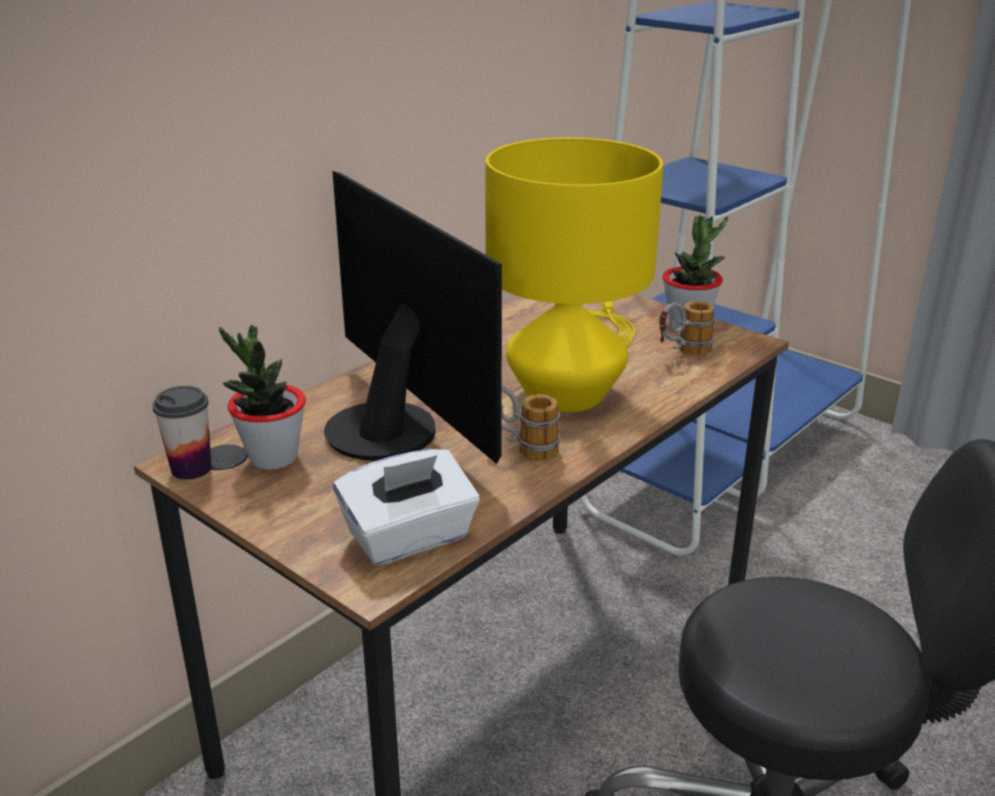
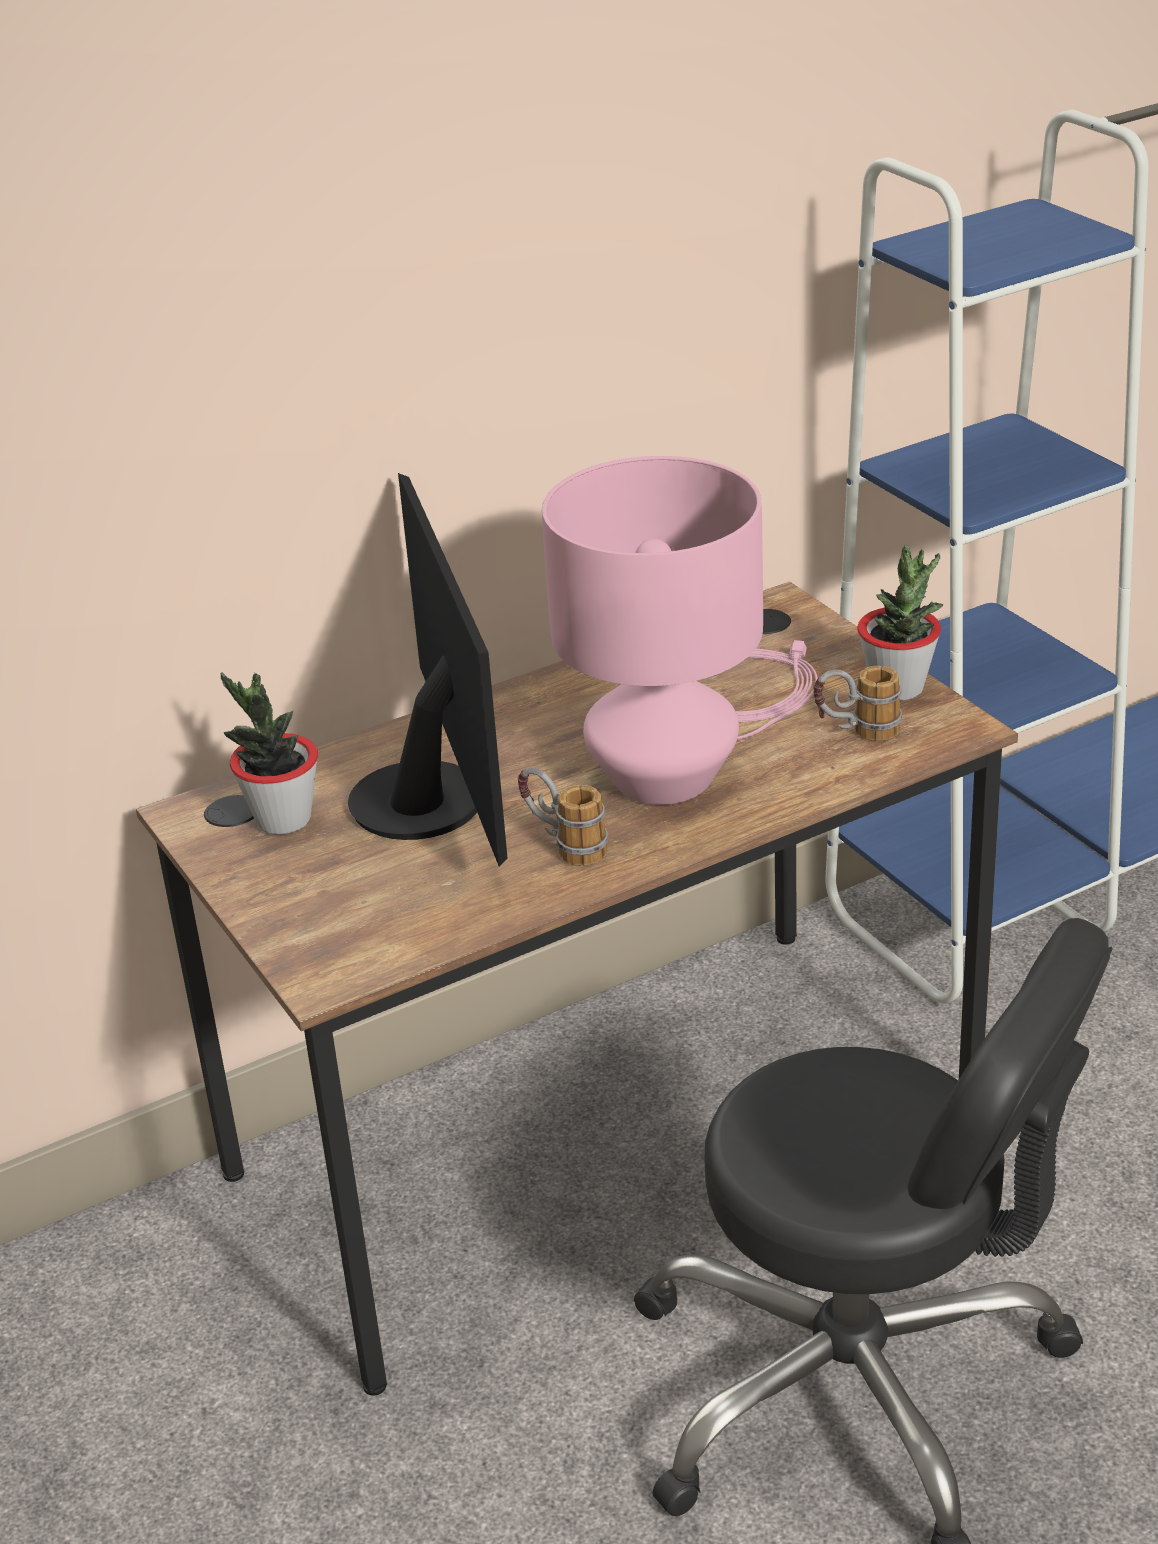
camera: 20 degrees right, 5 degrees up
cup [152,386,211,480] -> none
white tissue box [334,449,480,565] -> none
yellow table lamp [485,137,663,412] -> pink table lamp [542,456,818,805]

